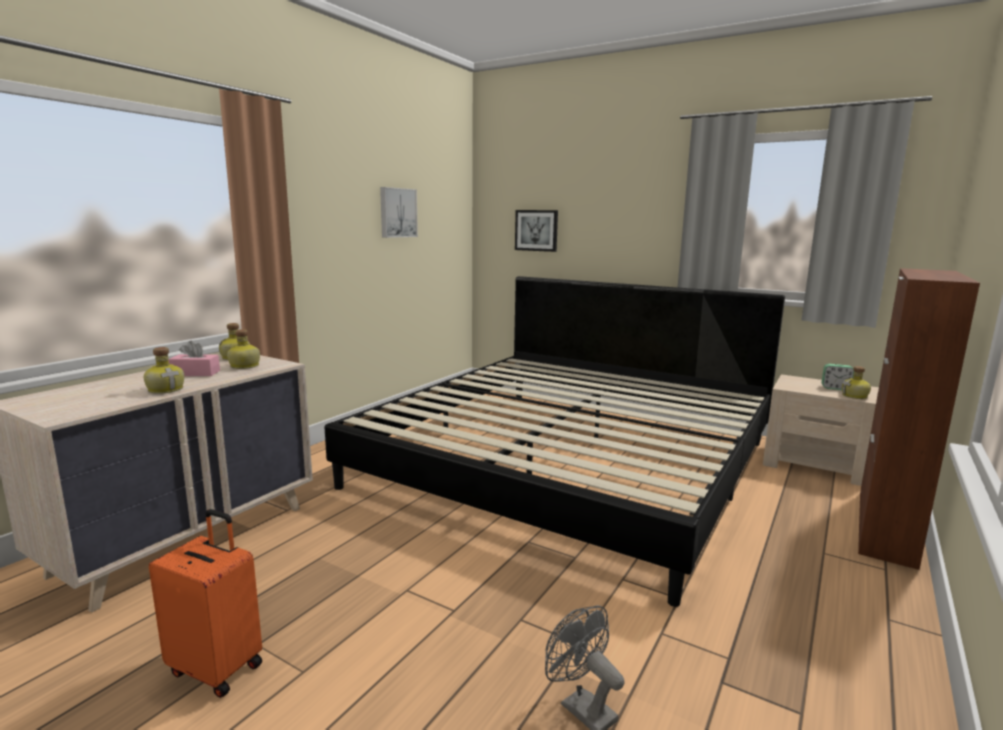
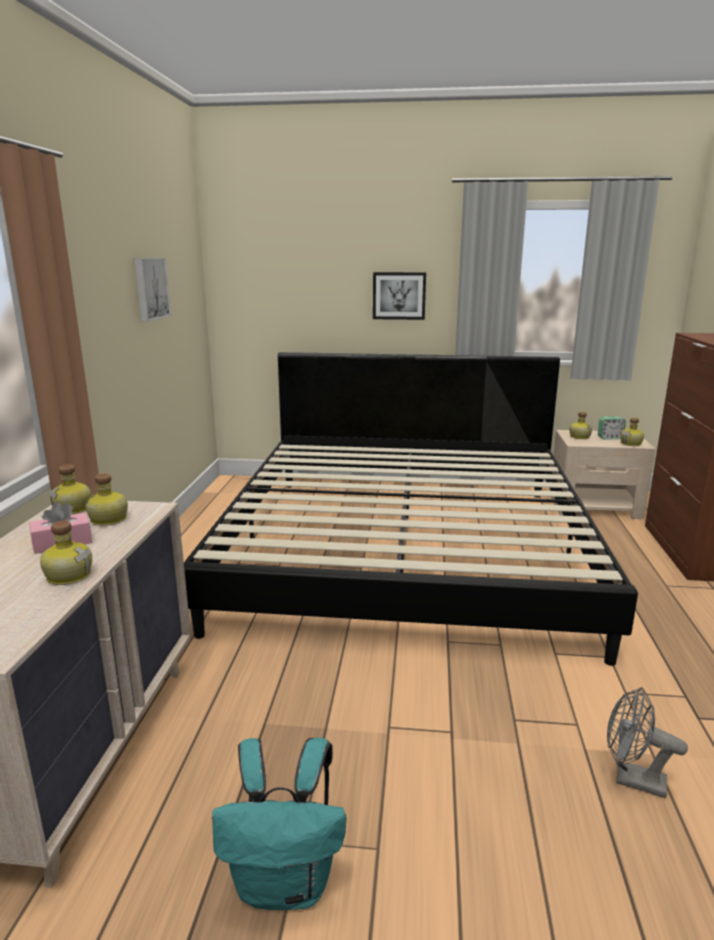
camera: 25 degrees left, 5 degrees up
orange suitcase [149,509,262,698] -> turquoise backpack [212,738,346,910]
picture [515,210,558,252] -> picture moved to [373,272,426,320]
none -> bottle [570,412,592,439]

